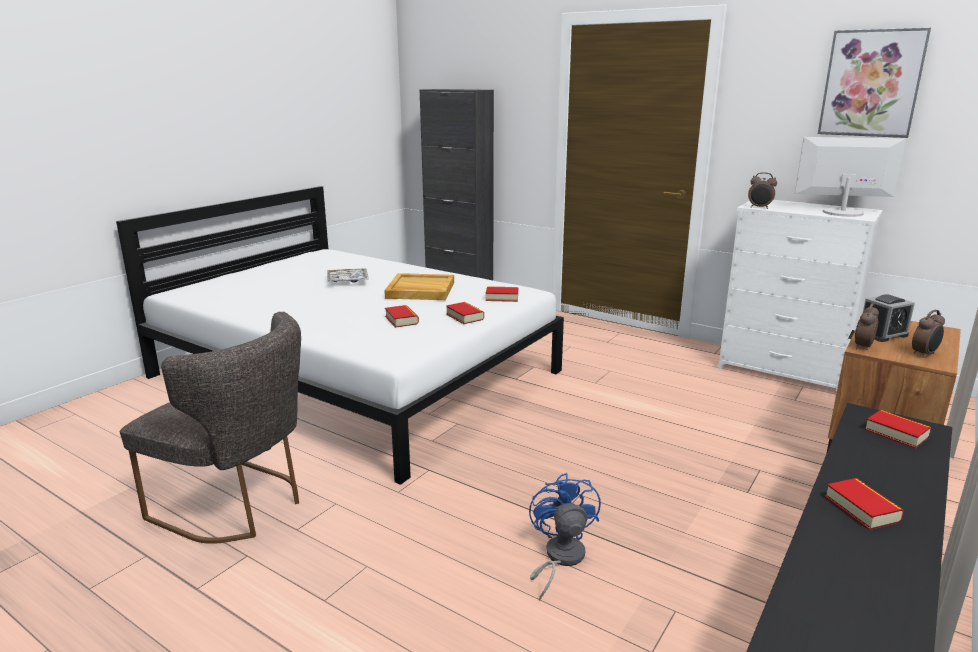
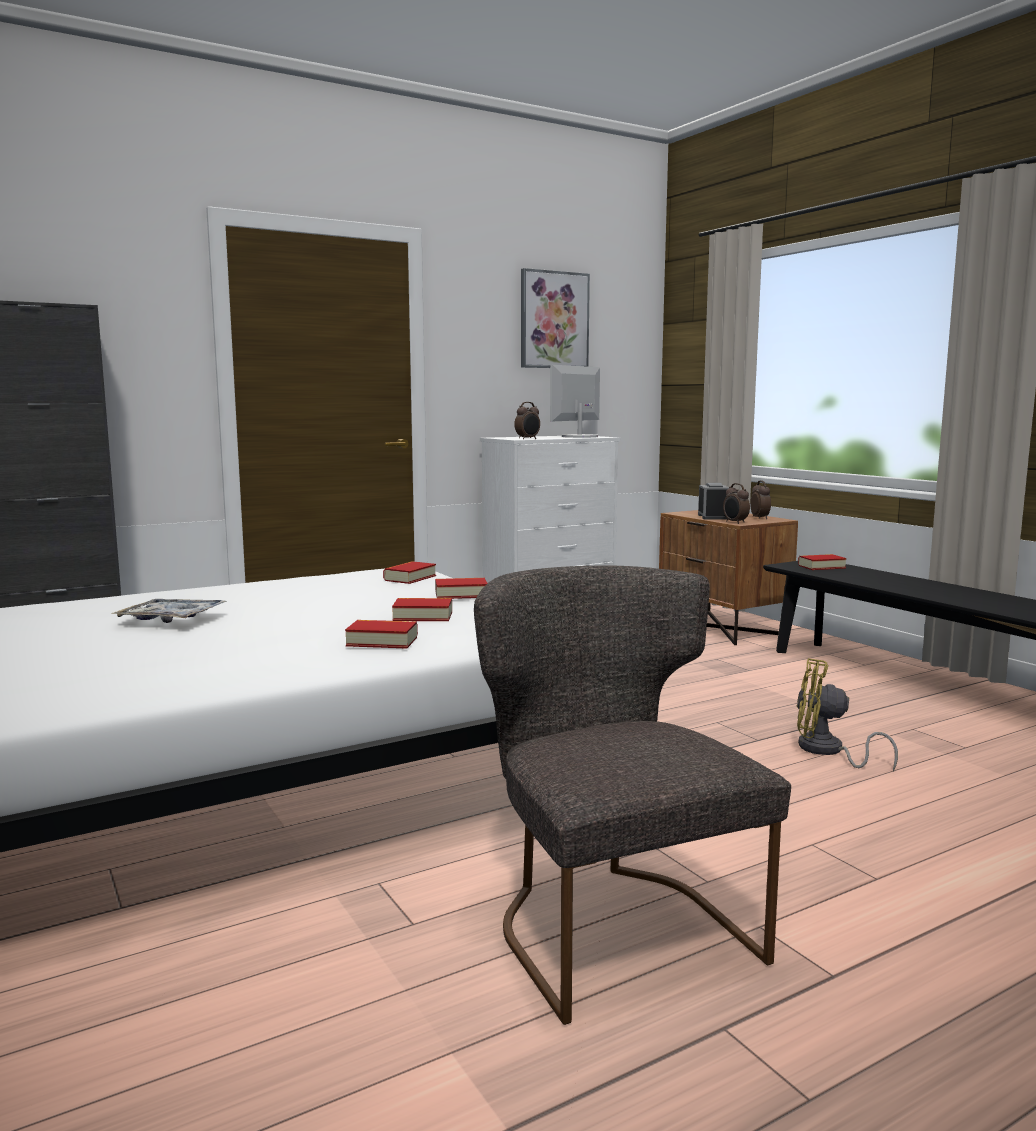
camera: 65 degrees left, 10 degrees down
grey chair [120,312,301,544] -> grey chair turned 75 degrees counterclockwise [474,566,791,1025]
beige tray [384,273,454,300] -> none
blue fan [529,473,601,600] -> yellow fan [797,658,898,771]
book [825,478,904,530] -> book moved to [345,620,418,649]

